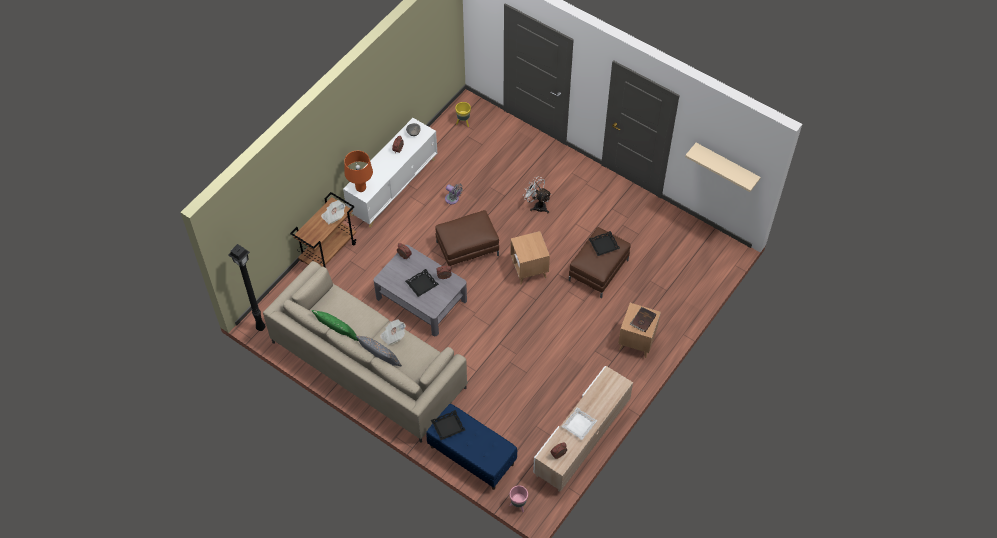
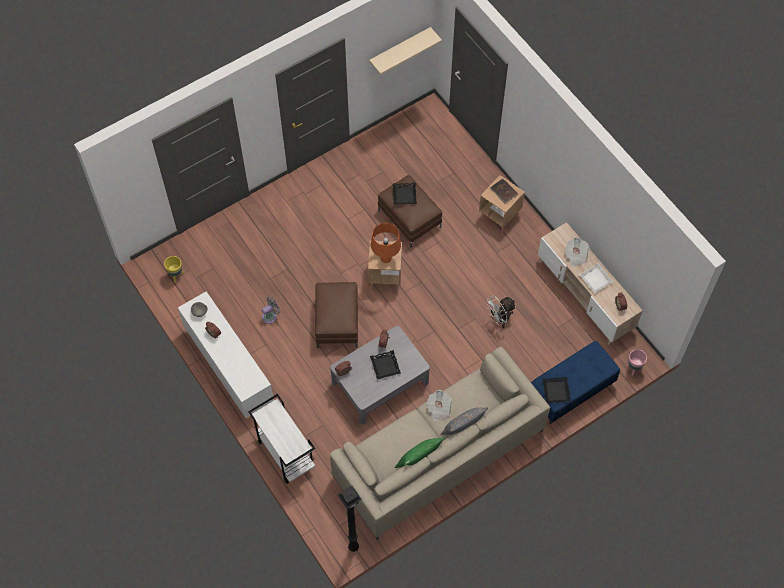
camera: 70 degrees left, 5 degrees up
brown cart [290,192,356,268] -> white cart [248,394,315,484]
newspaper [321,200,346,225] -> newspaper moved to [564,237,589,267]
orange table lamp [344,151,373,192] -> orange table lamp moved to [371,223,401,263]
white fan [524,176,552,214] -> white fan moved to [485,296,516,328]

